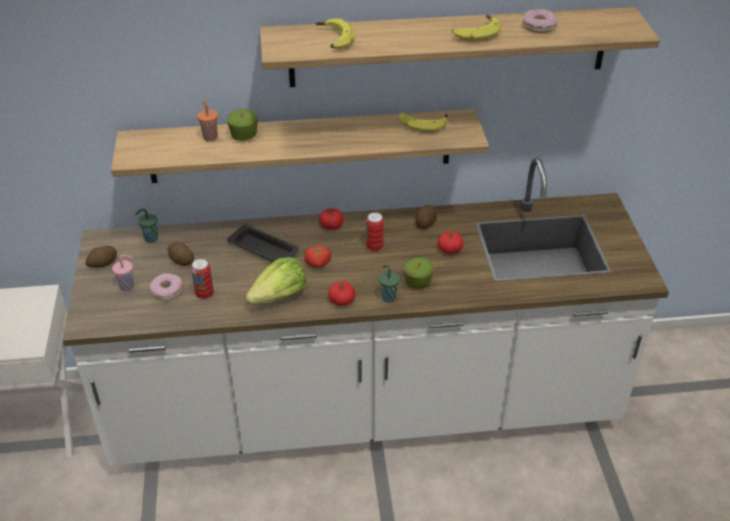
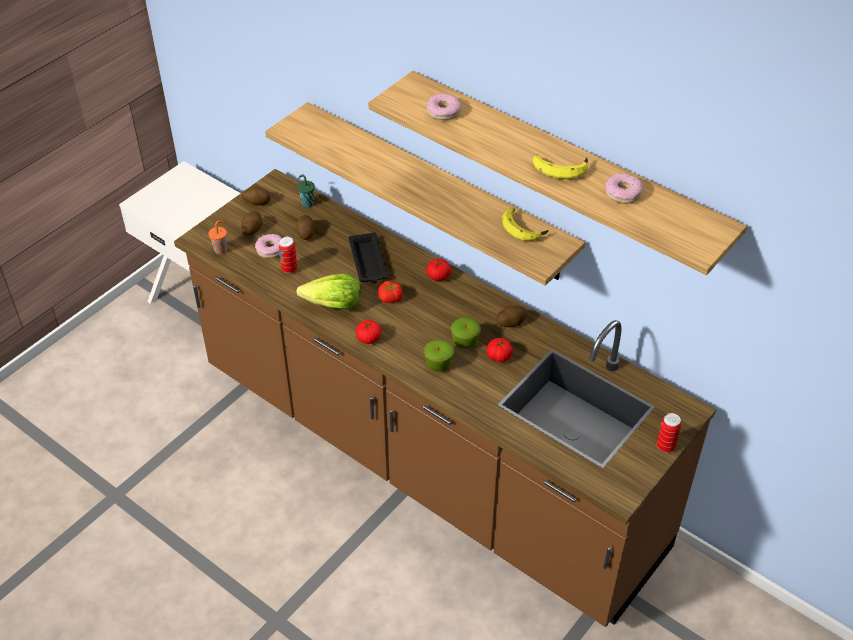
camera: 45 degrees right, 5 degrees up
white counter [63,158,669,466] -> brown counter [174,169,716,627]
pink cup [112,254,134,291] -> potato [241,212,262,236]
orange cup [197,100,218,141] -> orange cup moved to [208,220,227,254]
apple [227,109,258,141] -> apple moved to [451,317,481,349]
banana [316,19,355,49] -> donut [426,93,462,120]
can [366,212,384,252] -> can moved to [657,413,681,452]
green cup [379,265,400,303] -> none

